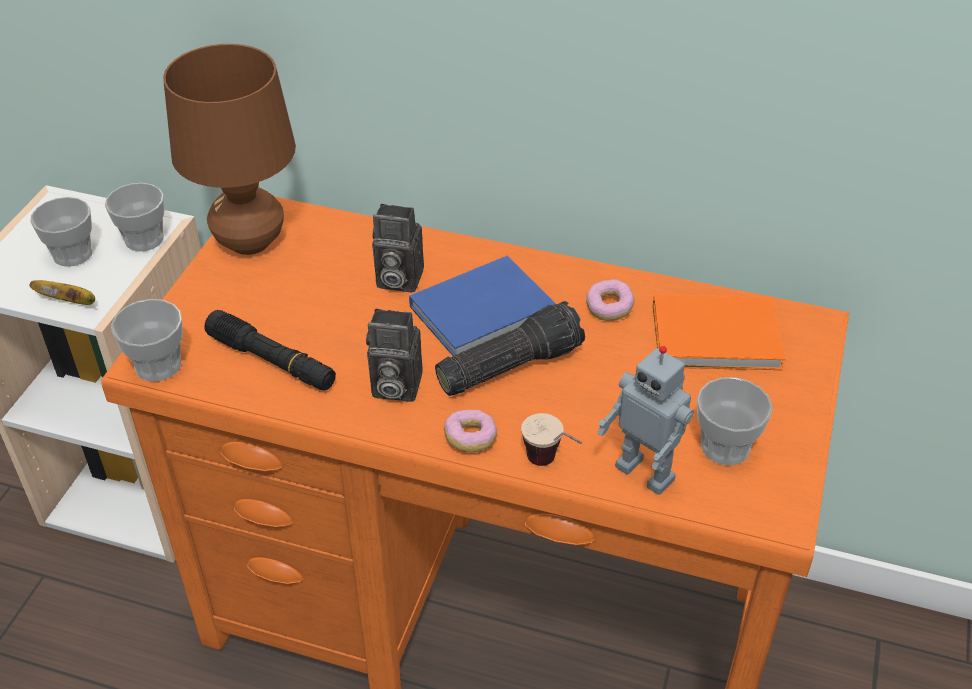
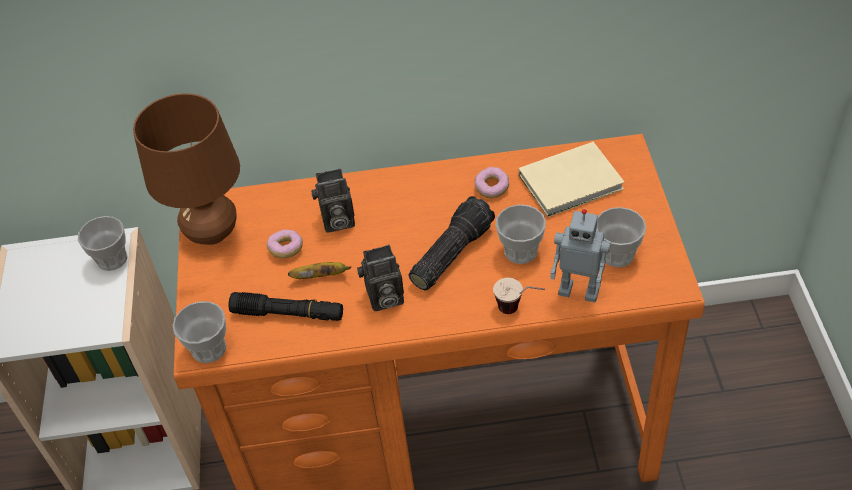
camera: 20 degrees left, 5 degrees up
banana [29,280,95,305] -> banana moved to [288,262,351,279]
cup [30,197,92,267] -> cup moved to [496,205,546,264]
blue book [409,255,556,356] -> none
donut [444,410,497,452] -> donut moved to [267,230,303,258]
orange book [653,294,785,370] -> beige book [519,142,625,217]

